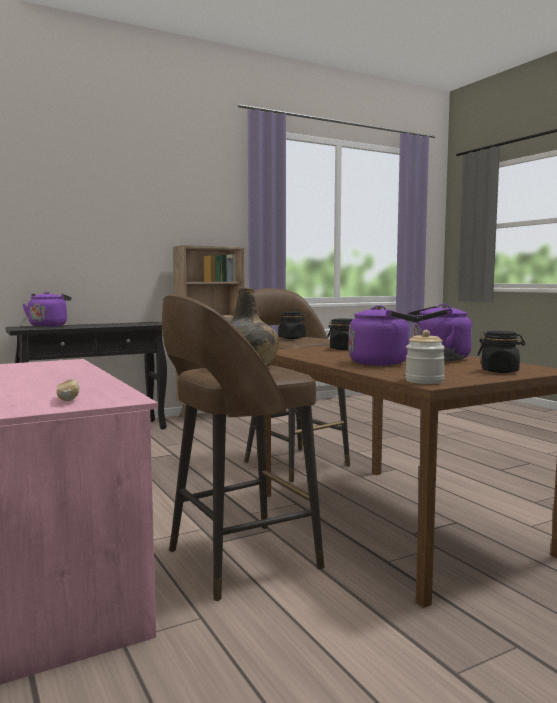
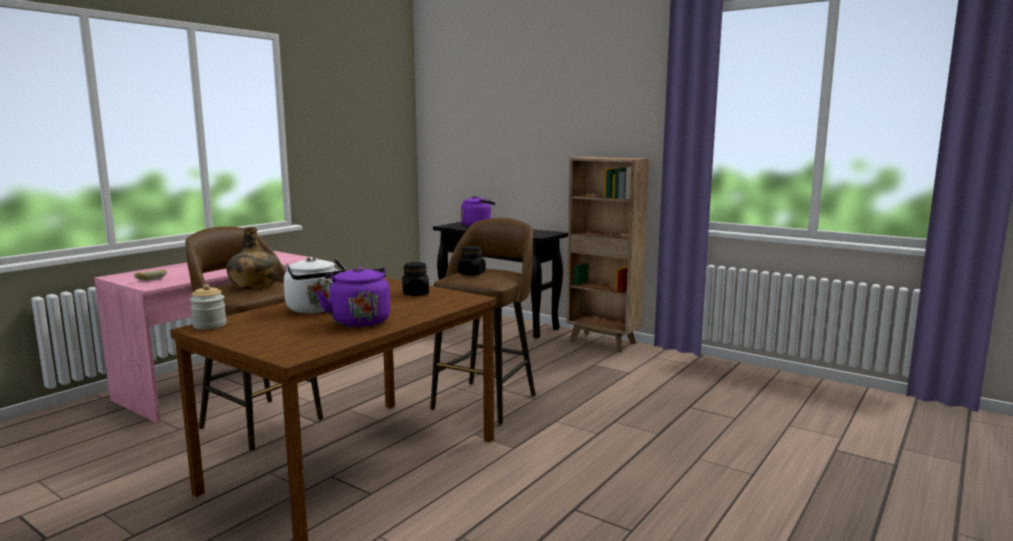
camera: 65 degrees right, 5 degrees up
purple kettle [349,305,420,366] -> white kettle [284,257,346,313]
black jar [477,331,526,373] -> none

